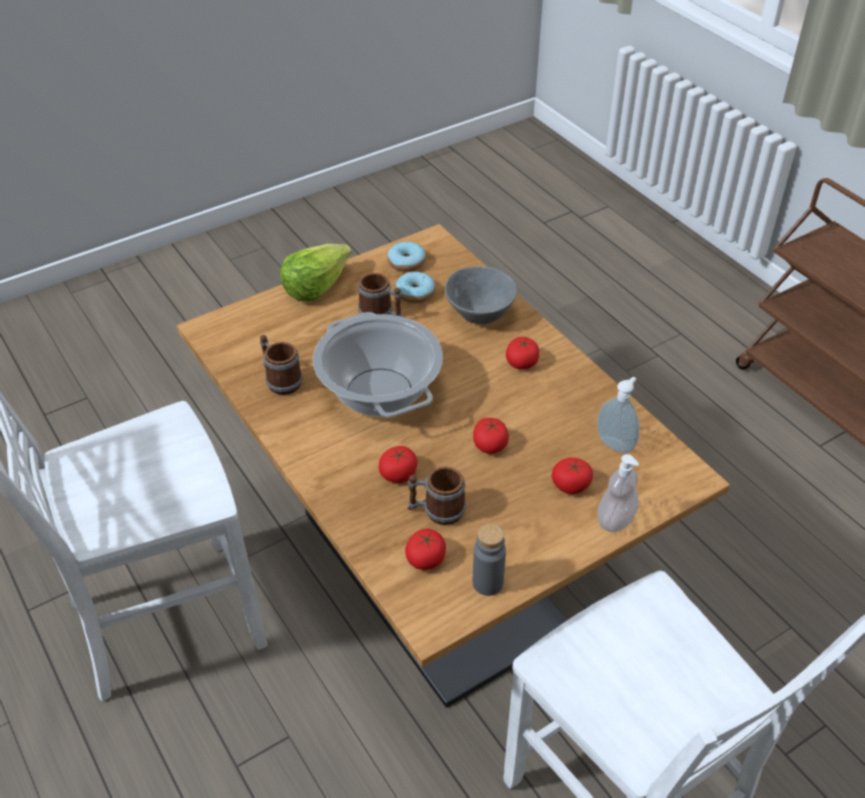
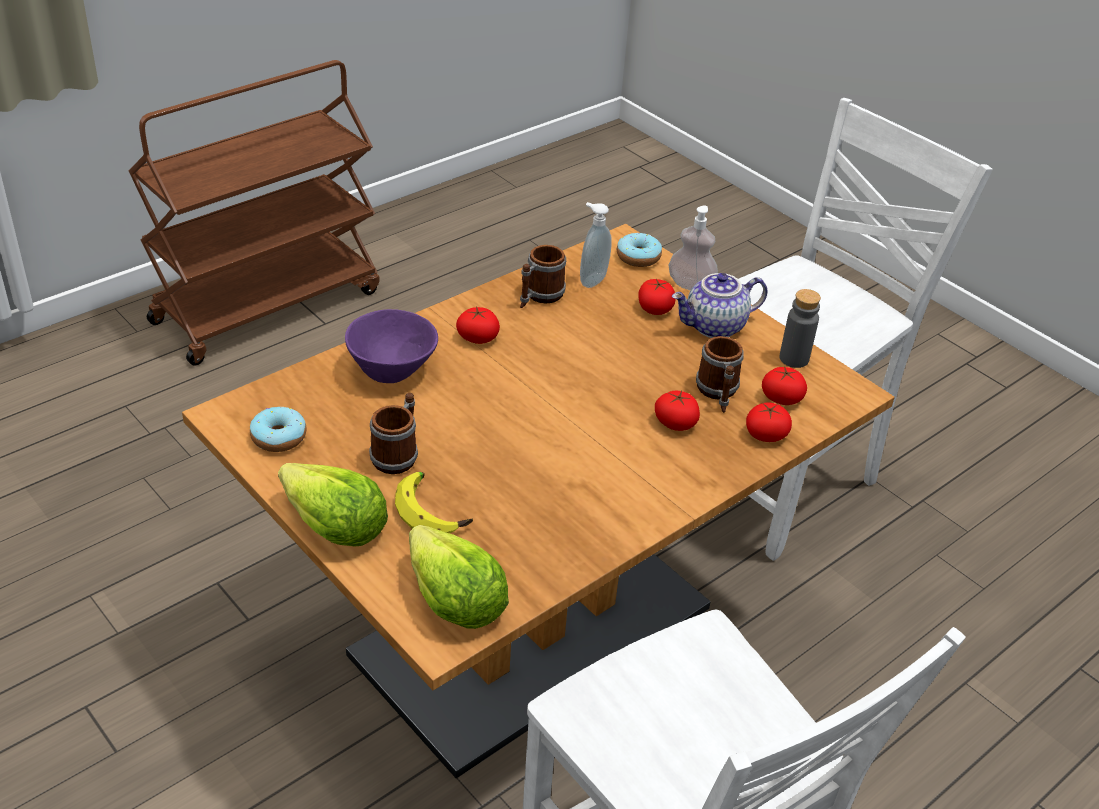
camera: 100 degrees left, 5 degrees down
mug [260,335,303,395] -> mug moved to [520,245,566,308]
cooking pot [313,312,443,417] -> none
donut [396,272,435,303] -> donut moved to [617,233,662,267]
grey bowl [445,266,517,324] -> purple bowl [345,309,438,383]
tomato [473,418,509,454] -> tomato moved to [746,403,792,442]
none -> banana [395,472,473,533]
none -> lettuce [409,525,509,629]
none -> teapot [672,273,768,338]

